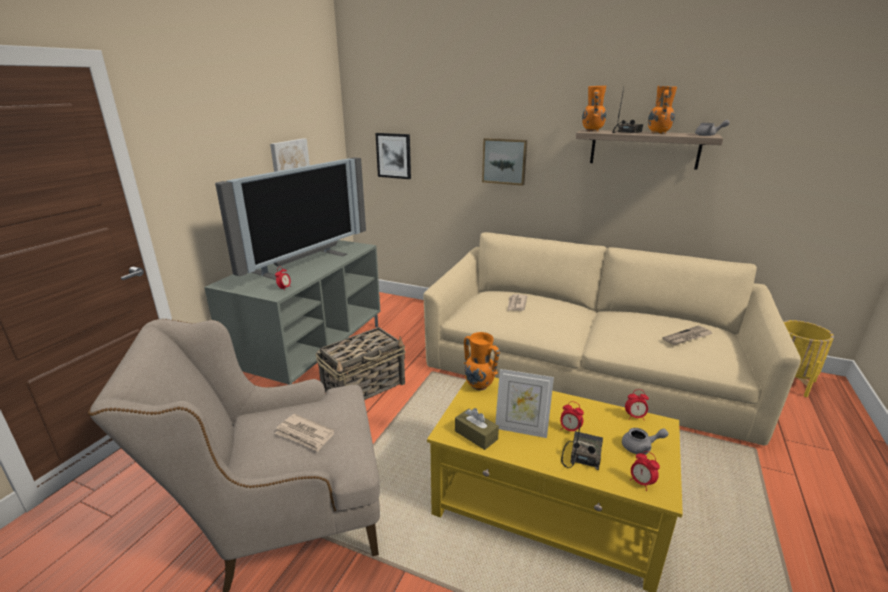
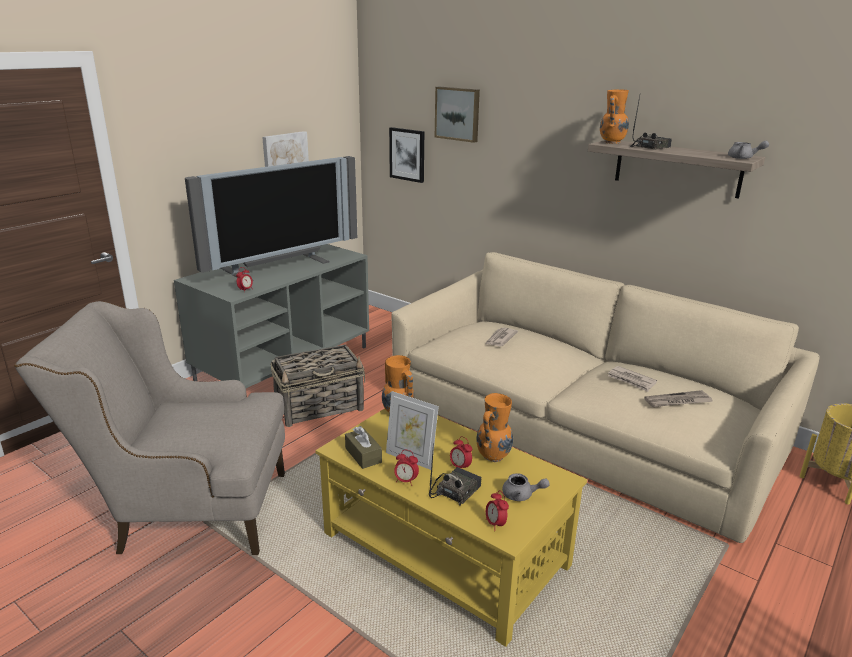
camera: 15 degrees right, 0 degrees up
newspaper [275,414,335,452] -> newspaper moved to [608,366,657,392]
picture [482,138,527,186] -> picture moved to [435,87,480,143]
alarm clock [625,389,649,420] -> alarm clock moved to [394,450,419,486]
orange vase [648,86,677,134] -> orange vase moved to [476,393,513,462]

